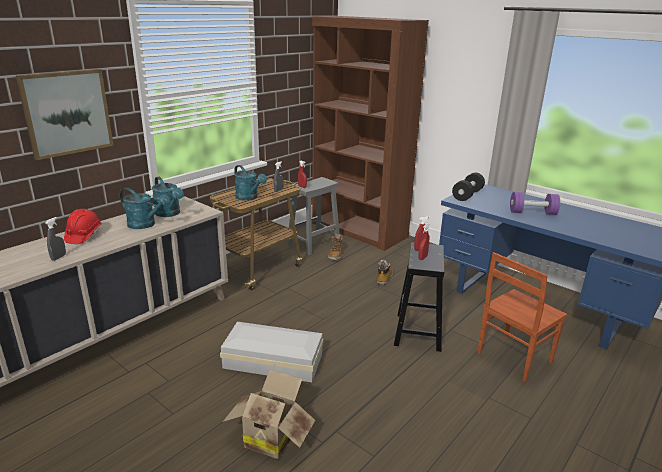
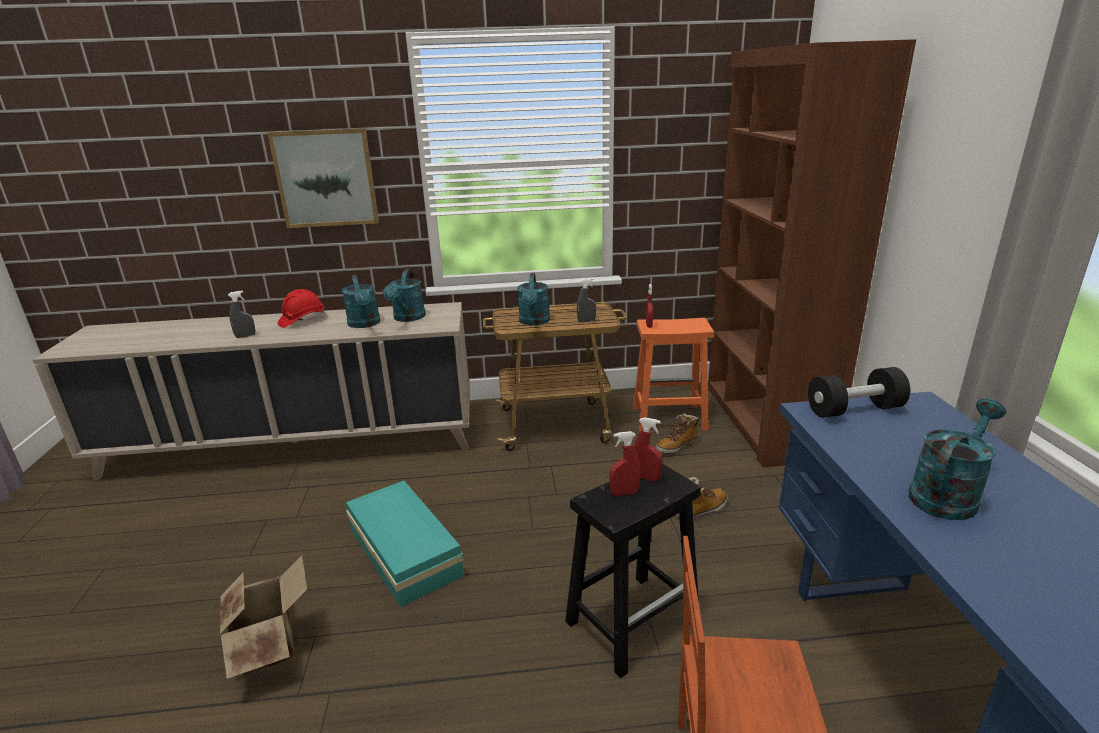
camera: 45 degrees right, 0 degrees up
white storage box [220,322,323,382] -> turquoise storage box [346,481,464,607]
grey stool [287,177,340,255] -> orange stool [633,318,714,431]
purple dumbbell [510,192,560,215] -> turquoise watering can [909,399,1006,520]

